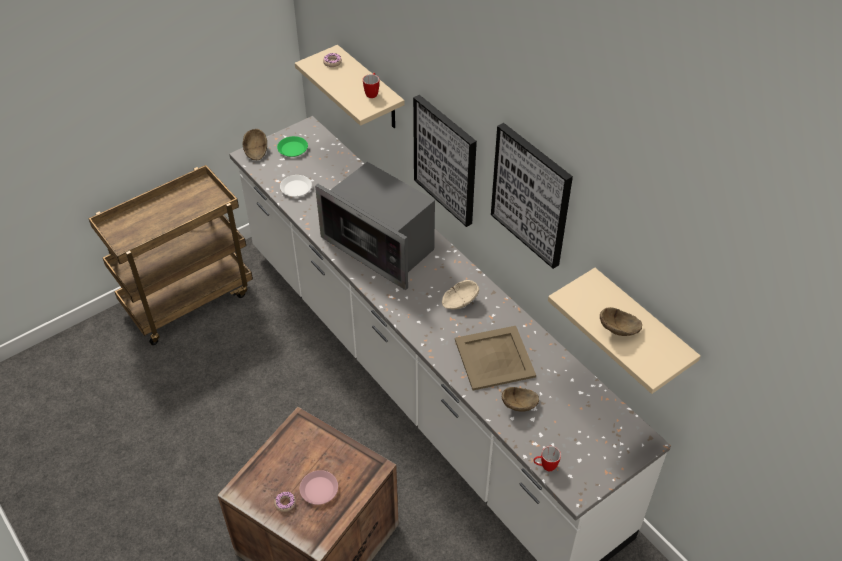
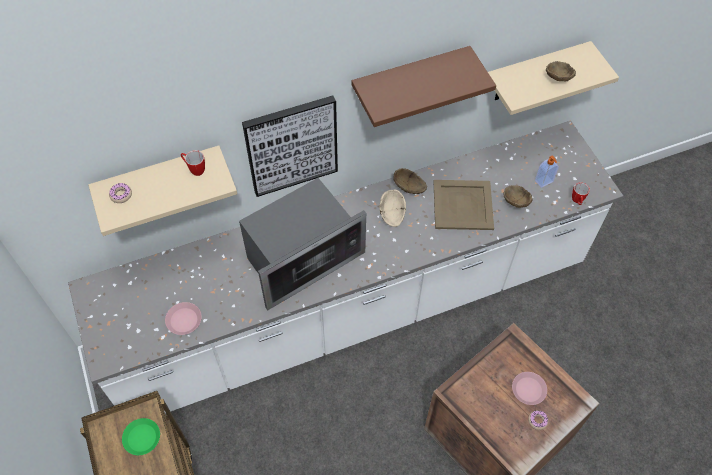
camera: 75 degrees left, 10 degrees up
brown bowl [243,129,267,160] -> brown bowl moved to [393,168,427,194]
green plate [277,136,308,157] -> green plate moved to [122,418,160,455]
white plate [280,175,312,197] -> pink plate [165,302,202,335]
picture [491,123,573,269] -> brown shelf [352,46,496,127]
none -> soap dispenser [535,155,559,188]

